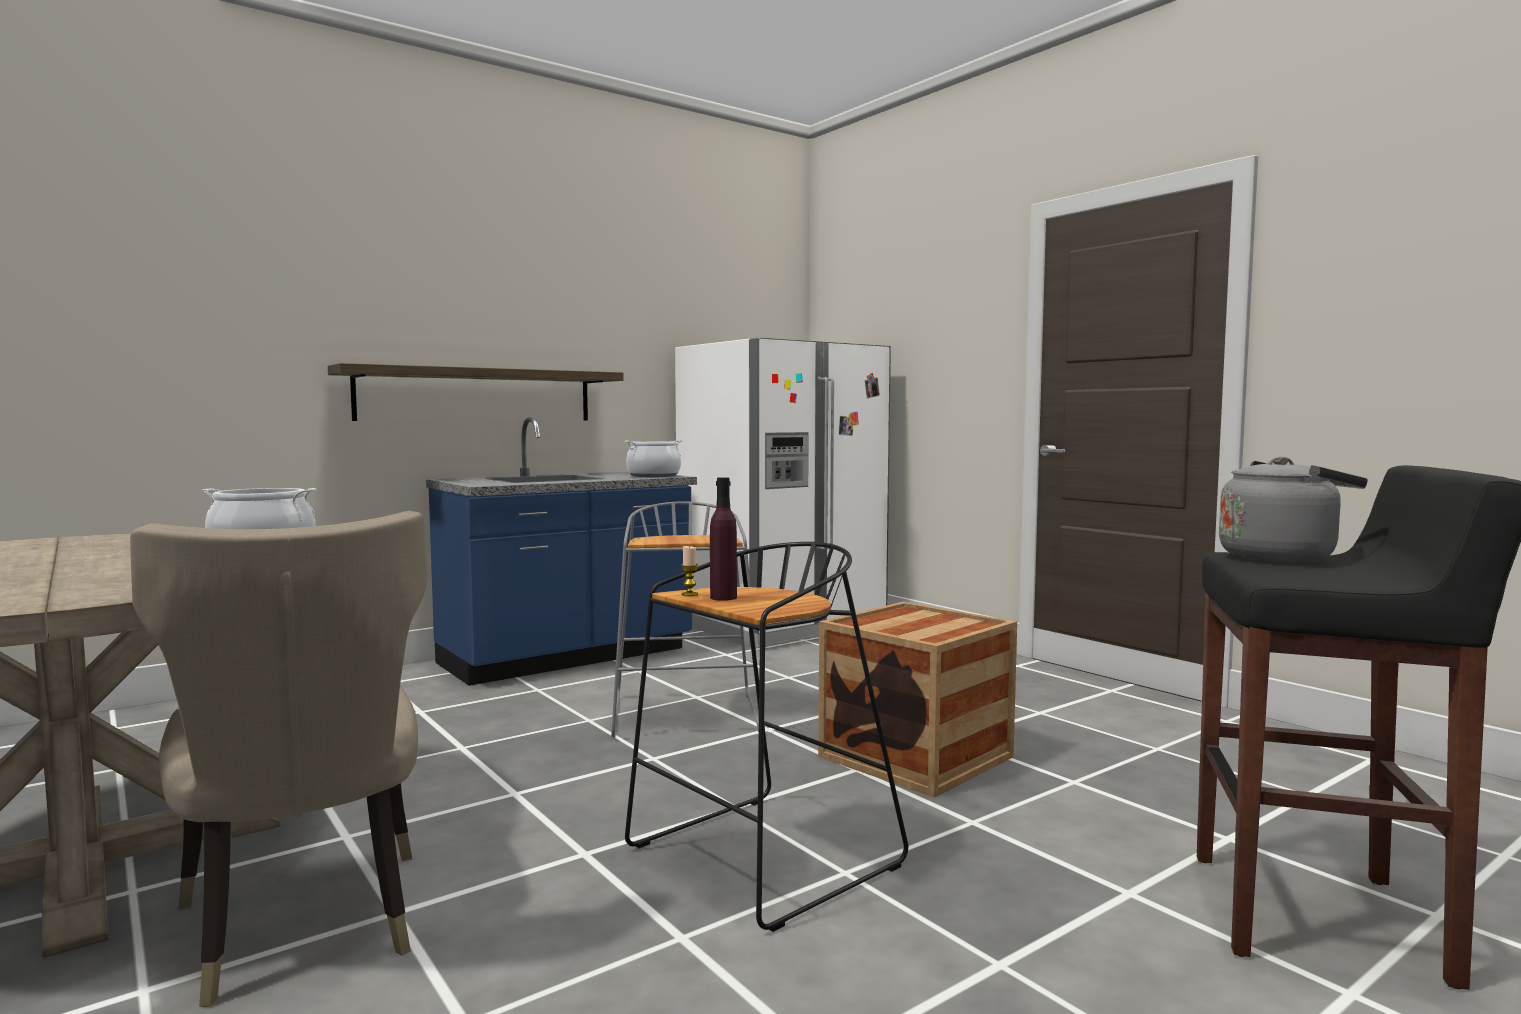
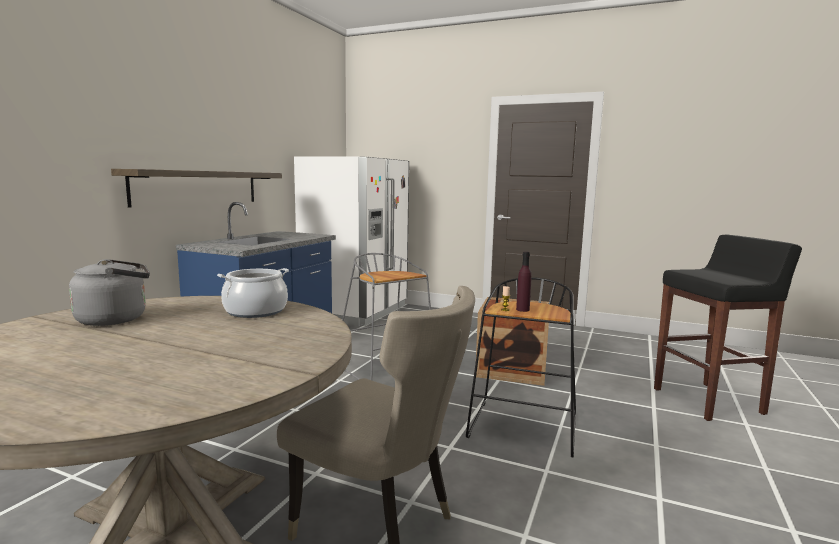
camera: 30 degrees left, 5 degrees up
cooking pot [625,440,682,477] -> none
grey kettle [1219,456,1368,563] -> grey kettle moved to [69,259,150,326]

